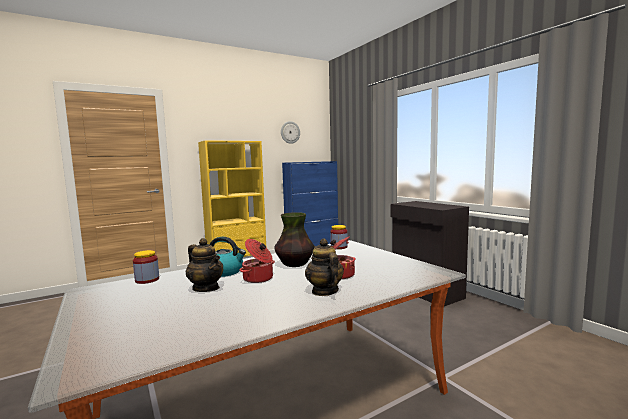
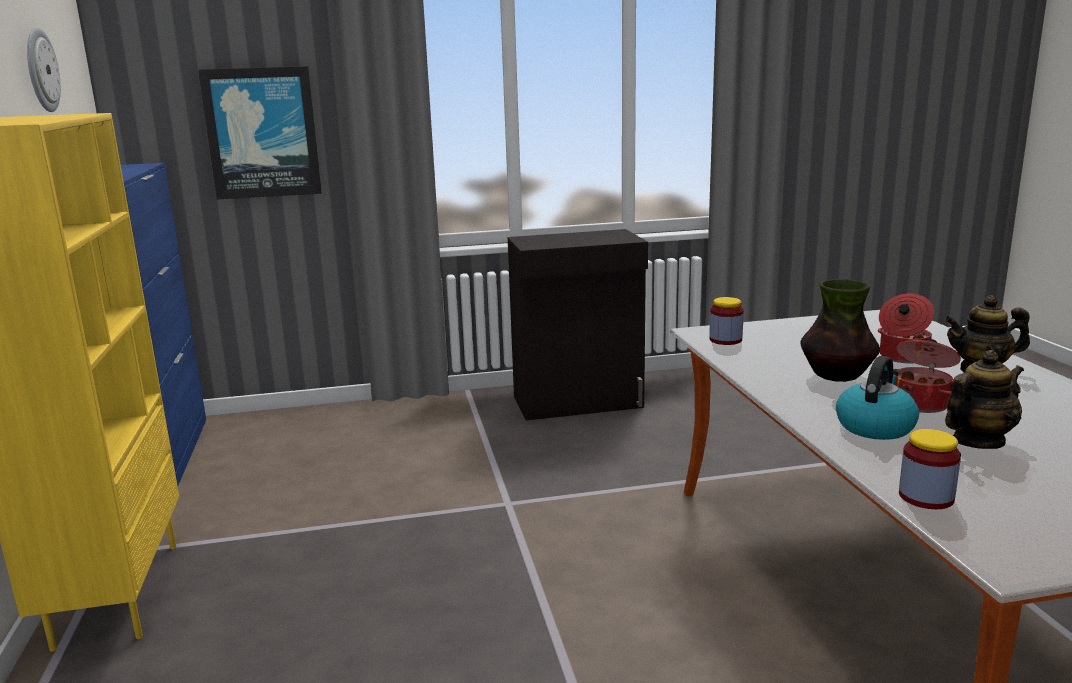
camera: 70 degrees left, 10 degrees up
none -> picture [198,66,322,199]

